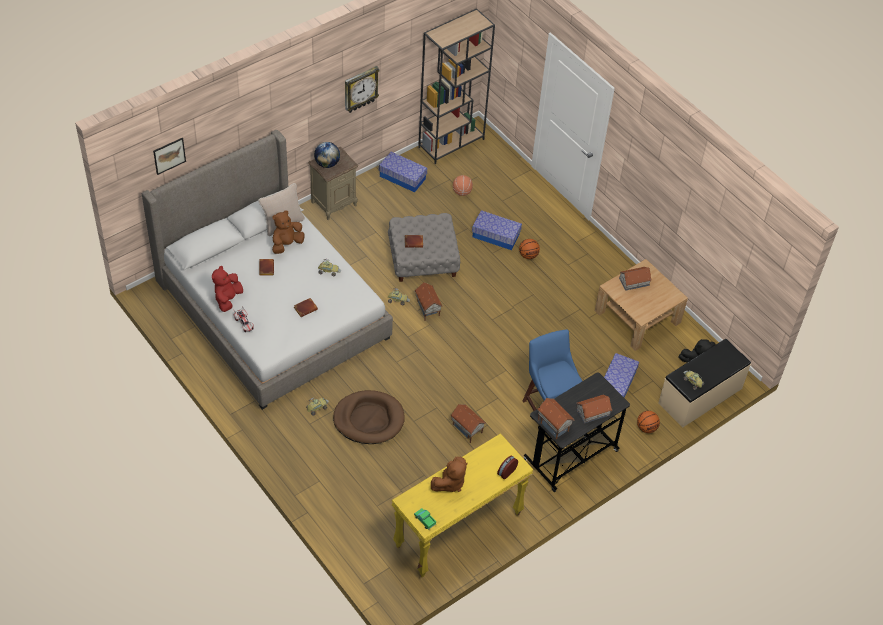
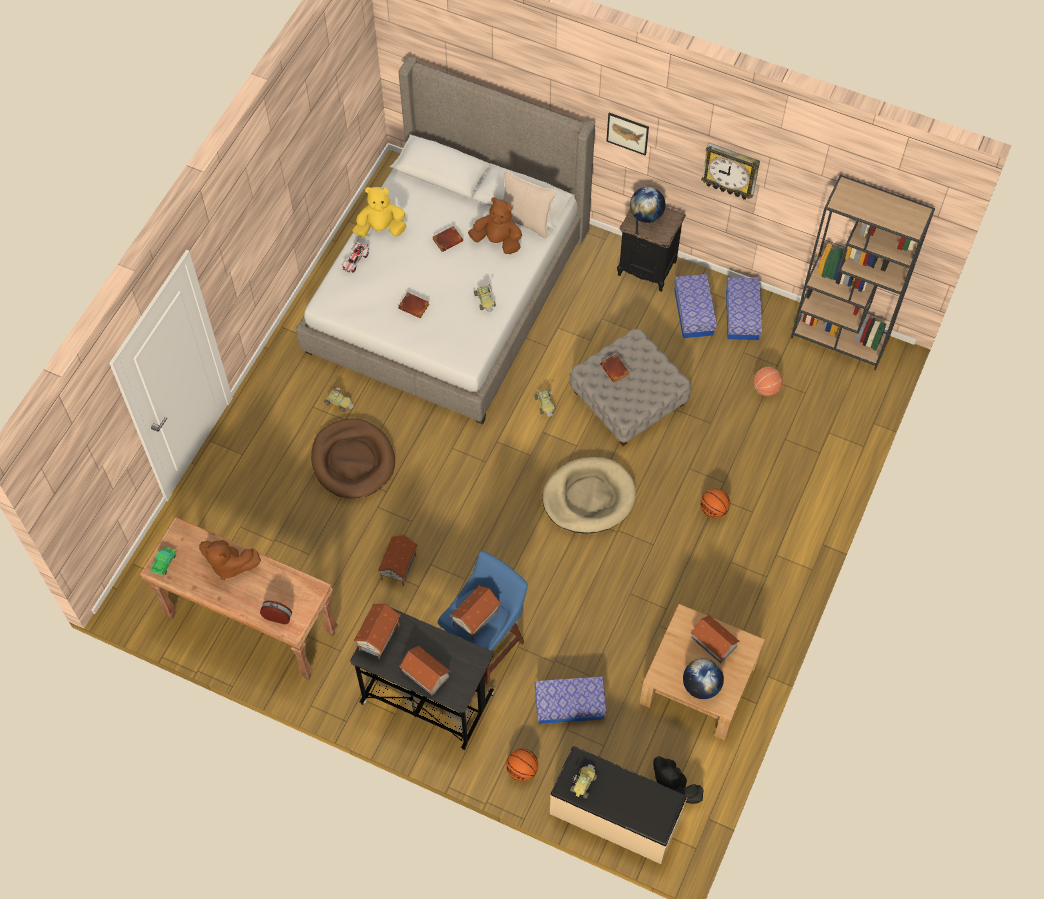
camera: 65 degrees right, 10 degrees up
picture [153,138,186,175] -> picture moved to [606,113,649,156]
red plush toy [212,266,243,312] -> yellow plush toy [352,187,406,237]
beige nightstand [308,147,358,220] -> black nightstand [617,207,686,292]
yellow console table [392,433,533,577] -> brown console table [140,517,338,680]
toy house [415,282,443,321] -> toy house moved to [450,585,501,640]
storage box [472,210,522,250] -> storage box moved to [674,274,717,338]
none -> beige dog bed [543,457,636,534]
none -> globe [683,658,724,699]

